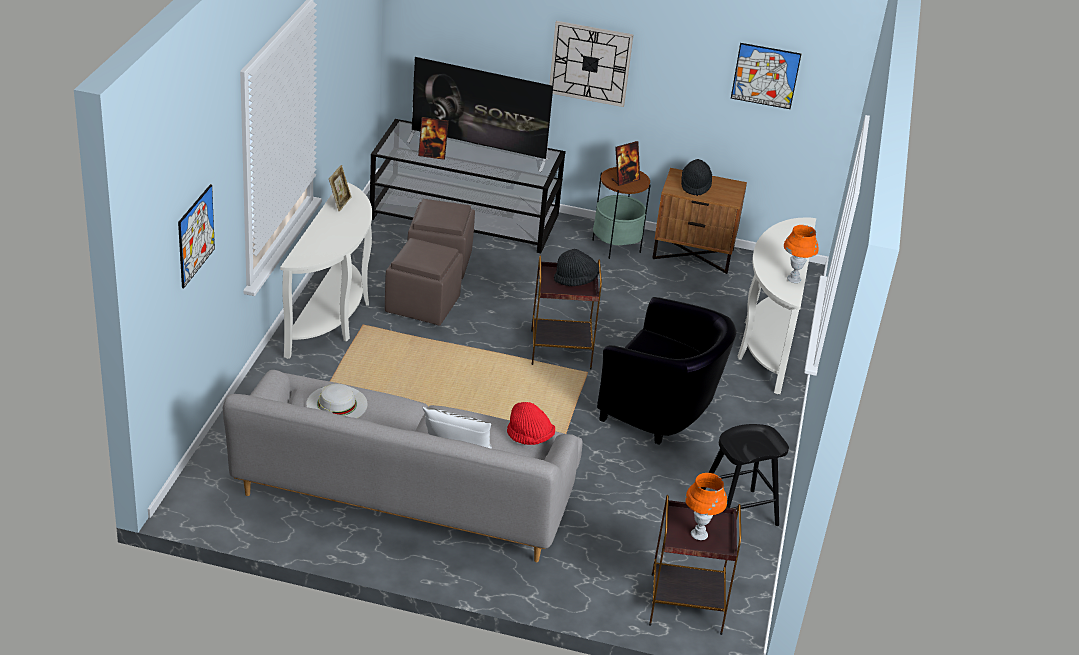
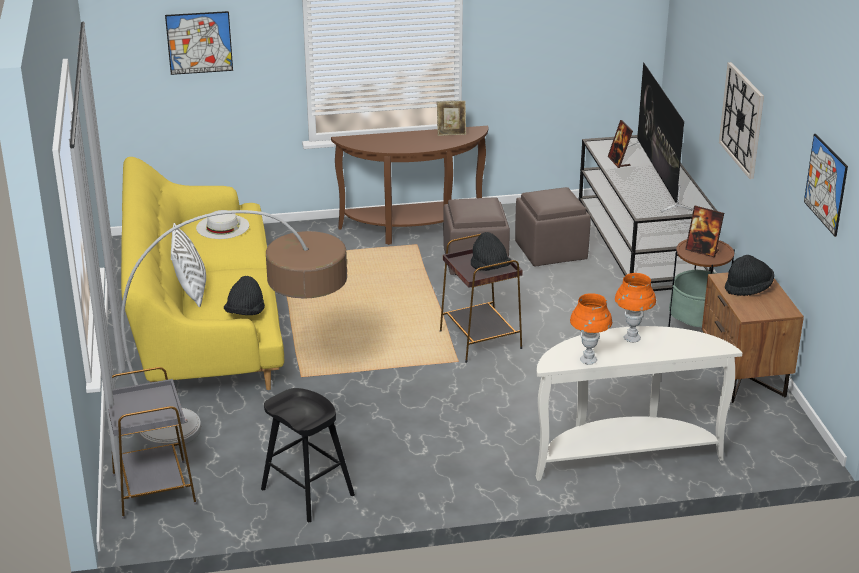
camera: 70 degrees right, 5 degrees down
grey sofa [223,370,583,562] -> yellow sofa [121,157,284,390]
white console table [280,182,372,359] -> brown console table [331,126,488,245]
red hat [507,402,555,445] -> black hat [224,276,265,315]
black armchair [597,297,736,445] -> none
brown side table [649,495,741,635] -> grey side table [108,367,197,519]
orange table lamp [685,473,727,540] -> orange table lamp moved to [615,273,656,342]
none -> floor lamp [121,210,347,447]

